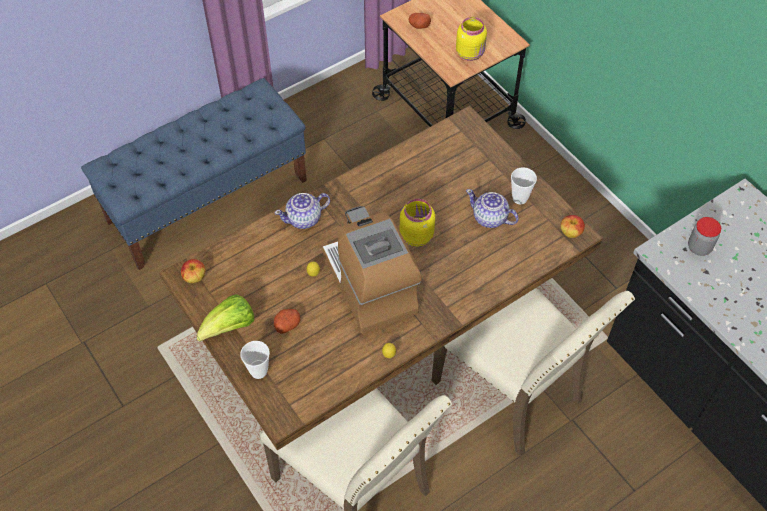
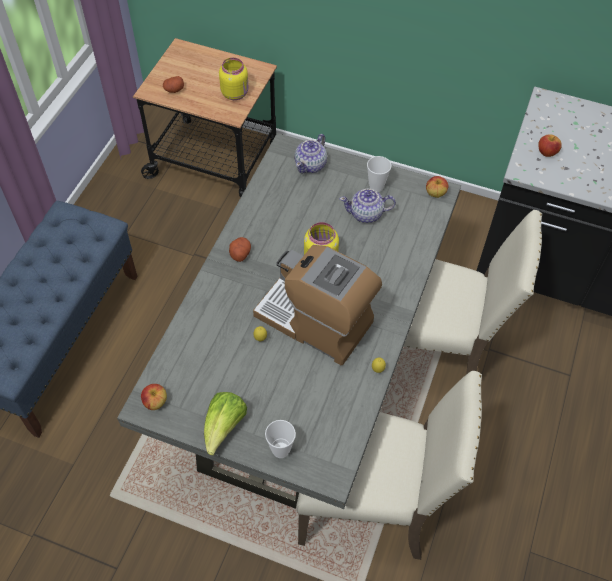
camera: 35 degrees left, 0 degrees up
brown dining table [159,106,603,451] -> grey dining table [117,133,461,509]
teapot [274,193,330,229] -> teapot moved to [294,134,327,173]
potato [274,309,301,334] -> potato moved to [229,237,251,262]
jar [688,217,721,256] -> apple [538,134,562,157]

